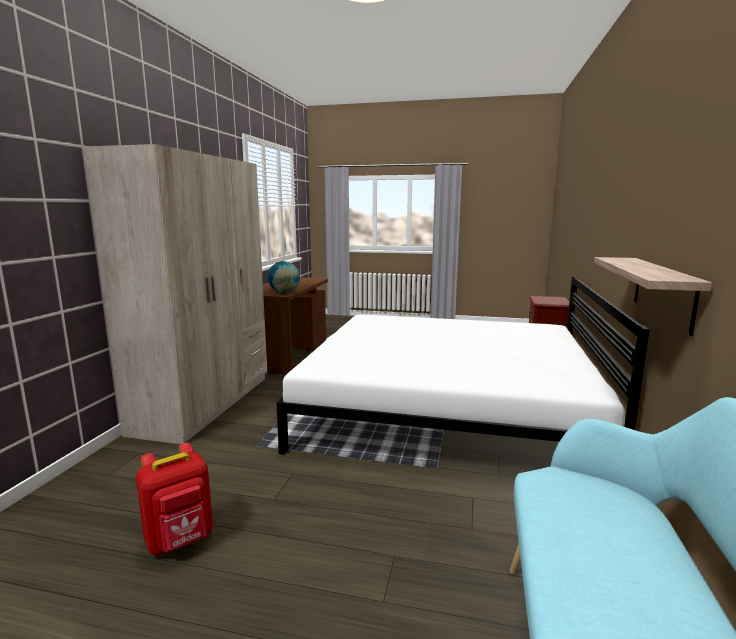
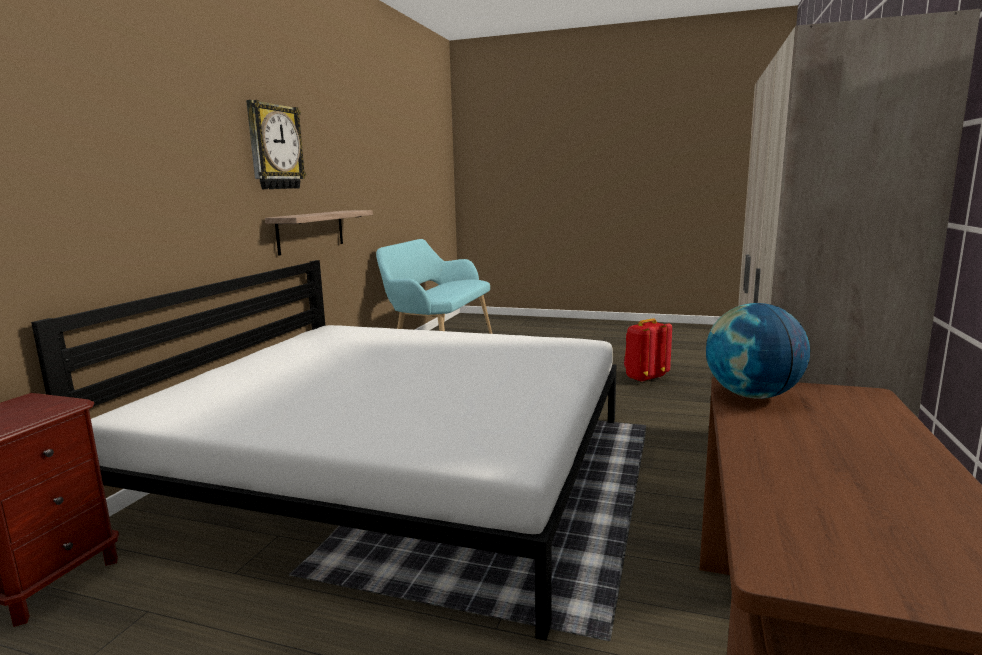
camera: 175 degrees left, 0 degrees up
none -> wall clock [246,100,307,189]

